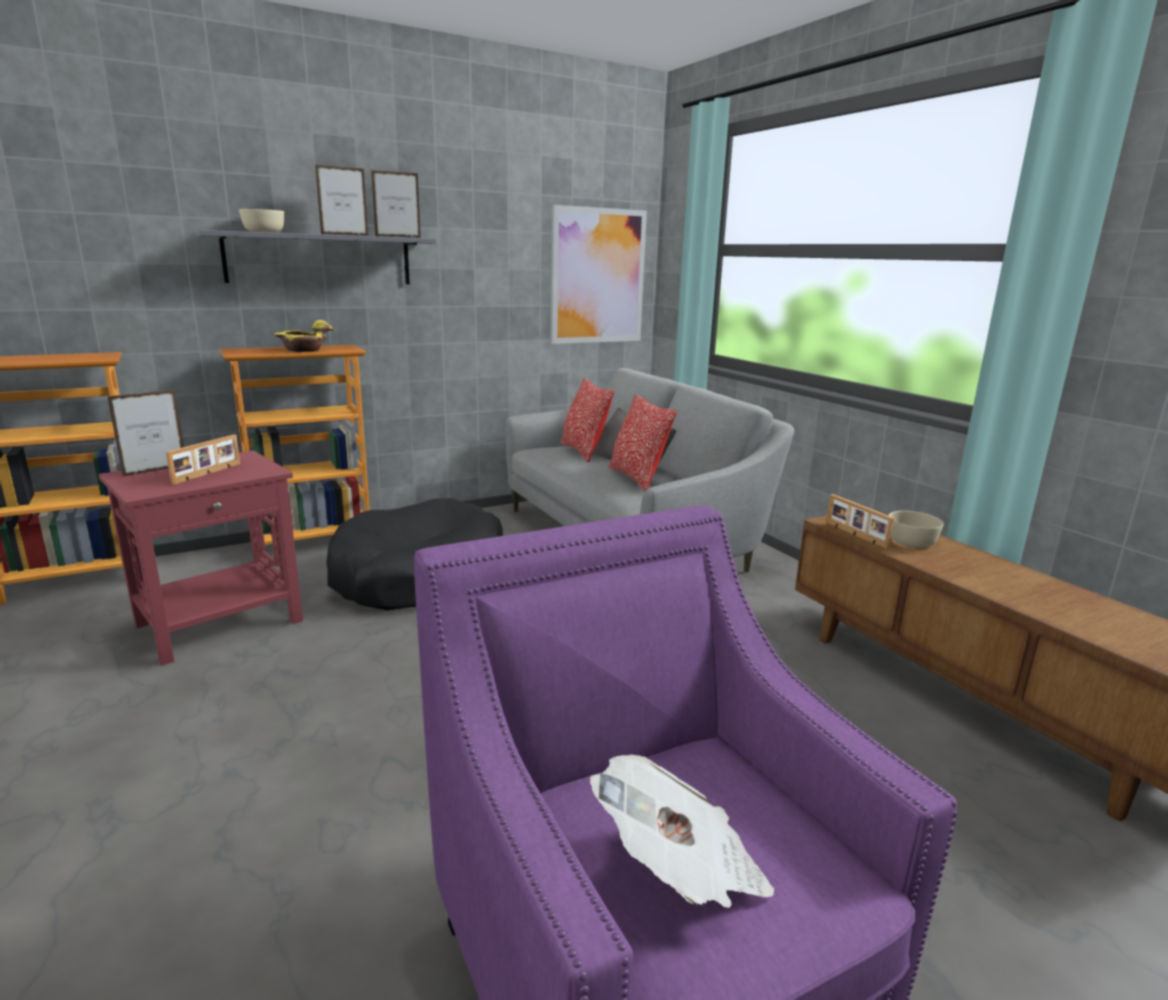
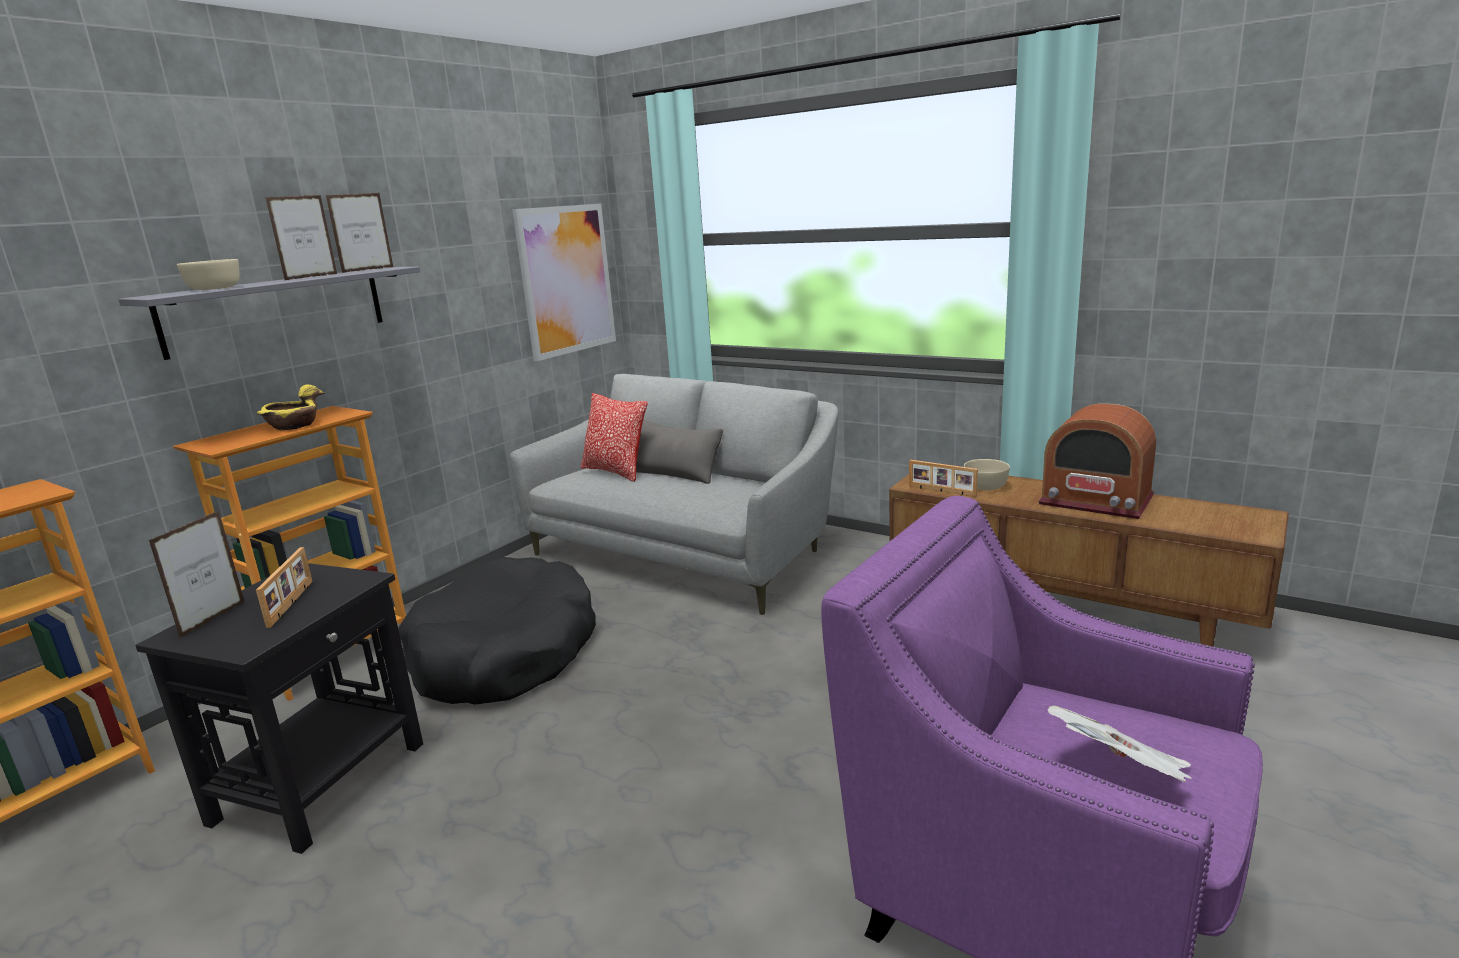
camera: 25 degrees left, 0 degrees up
red side table [99,451,303,666] -> black side table [135,563,423,854]
pillow [608,395,677,491] -> none
none -> radio [1038,404,1156,519]

